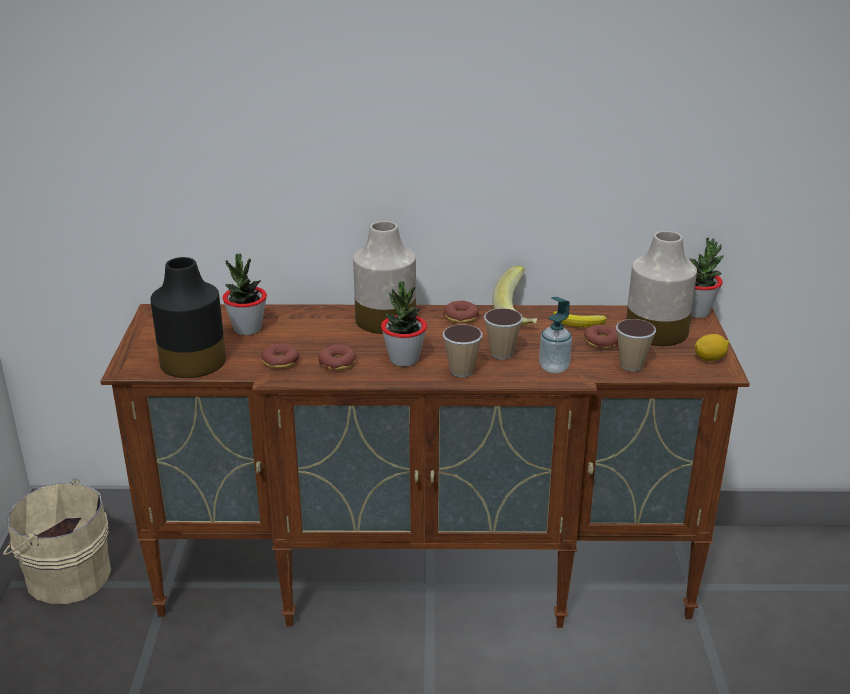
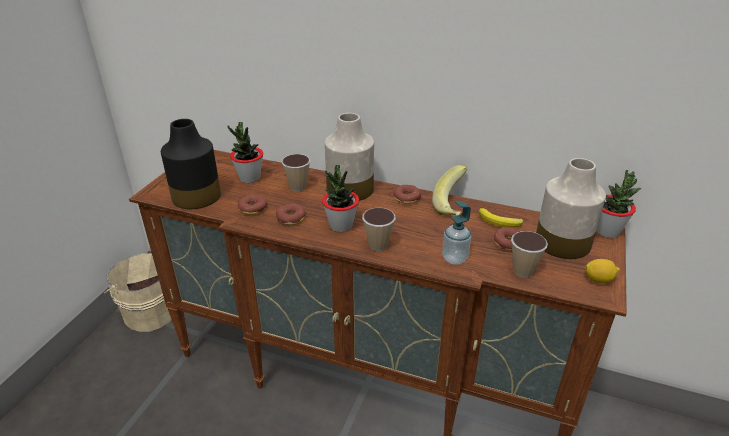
camera: 20 degrees right, 5 degrees up
cup [484,308,523,359] -> cup moved to [282,154,310,192]

